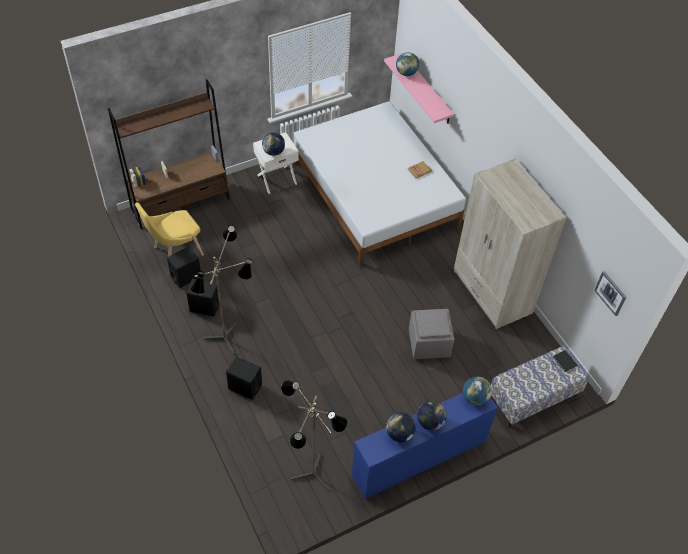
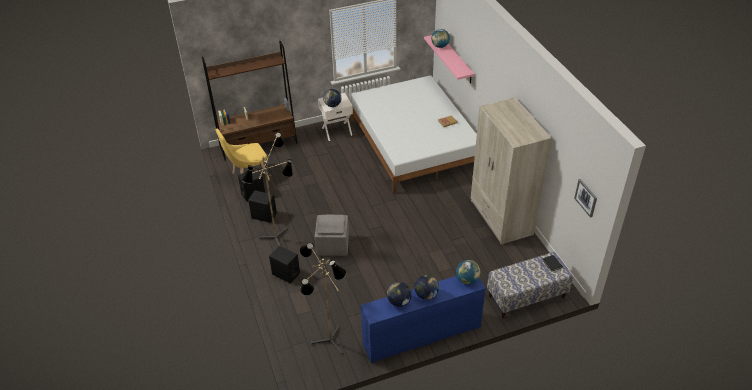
camera: 10 degrees right, 10 degrees down
grey ottoman [409,309,455,359] -> grey ottoman moved to [315,215,349,256]

